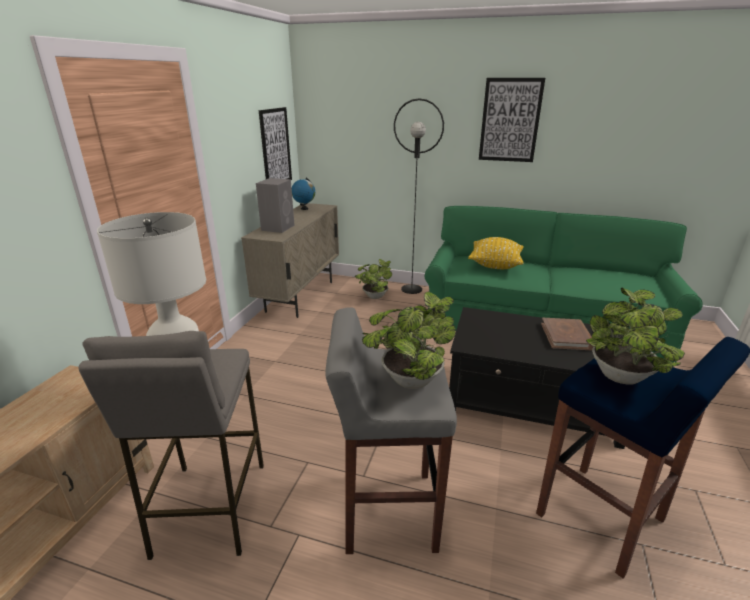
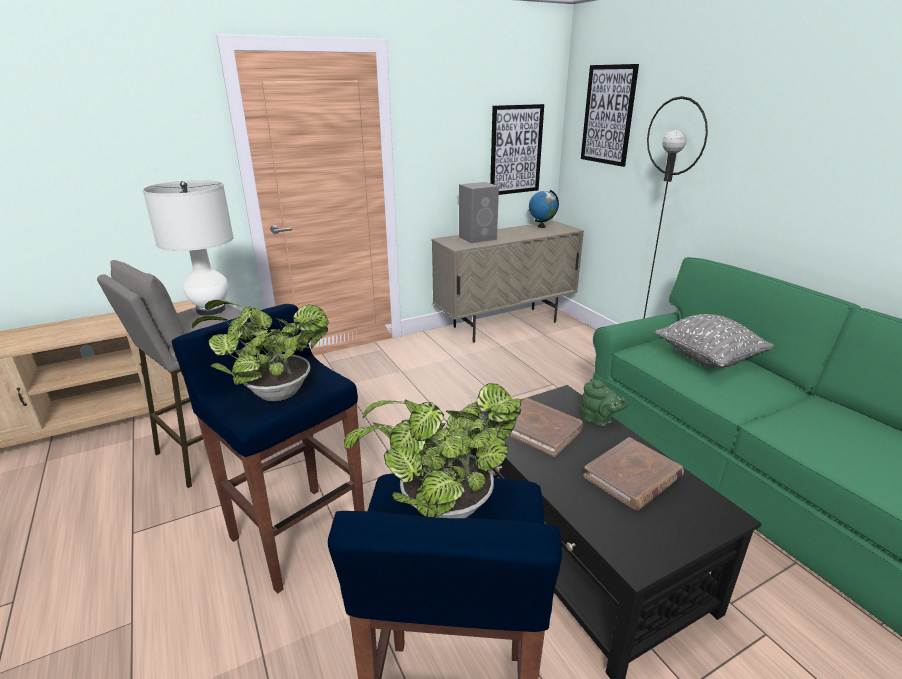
camera: 45 degrees right, 0 degrees up
grey stool [325,307,457,554] -> blue stool [172,304,365,594]
potted plant [354,259,392,299] -> none
yellow pillow [468,237,524,269] -> grey pillow [654,314,774,368]
picture [479,78,545,162] -> picture moved to [581,64,639,167]
none -> brown book [509,398,583,457]
none -> green teapot [581,379,628,426]

